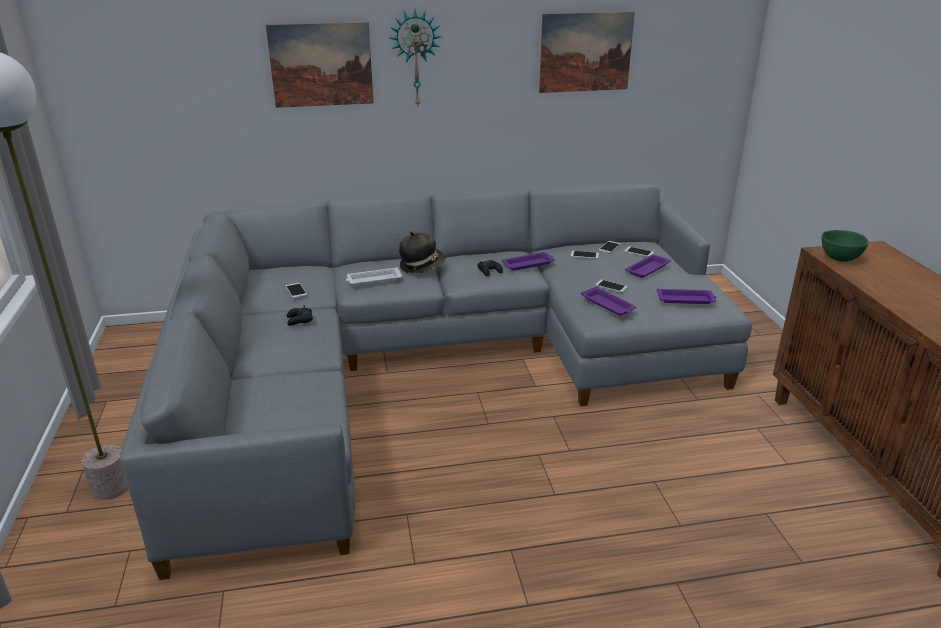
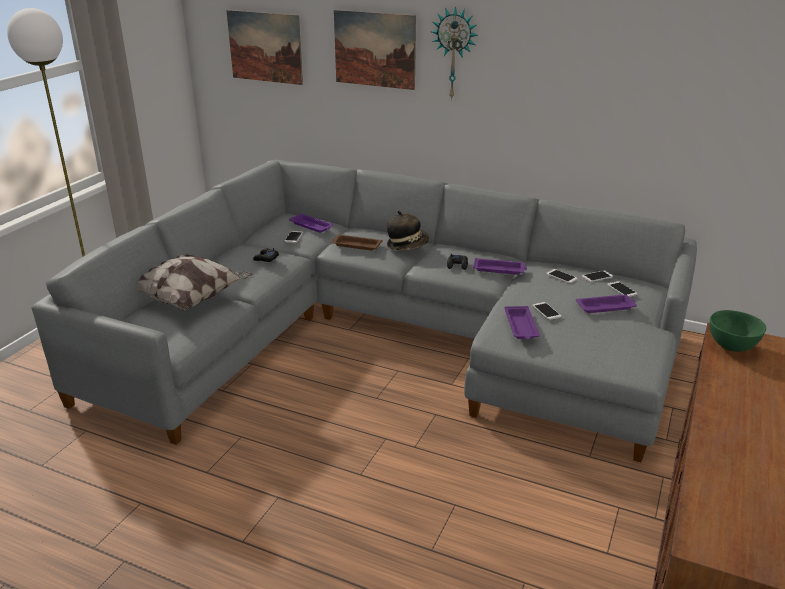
camera: 35 degrees right, 0 degrees up
white tray [346,267,402,286] -> brown tray [332,235,382,251]
picture [539,12,635,93] -> picture moved to [226,10,303,85]
purple tray [657,288,716,304] -> purple tray moved to [289,213,333,233]
none -> pillow [137,254,253,311]

